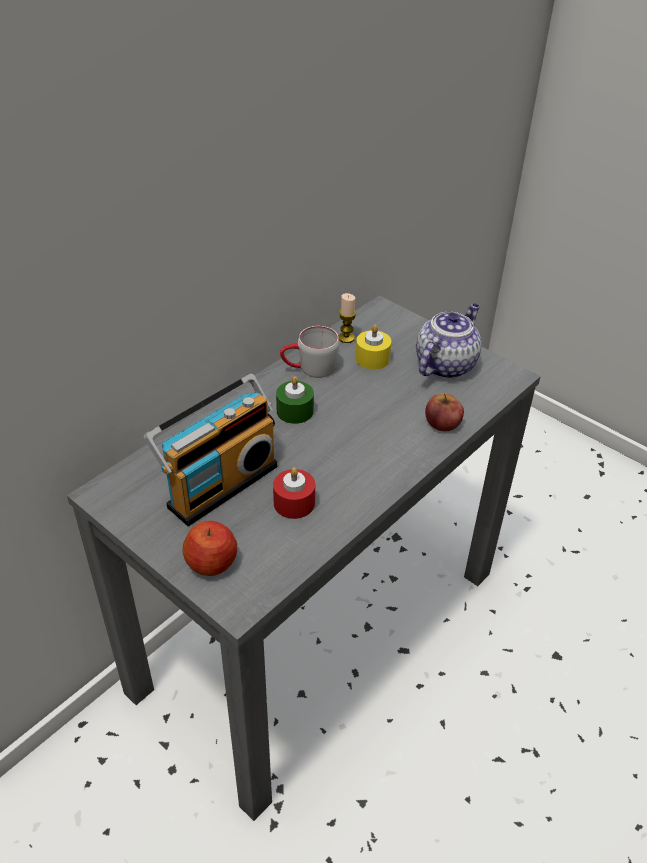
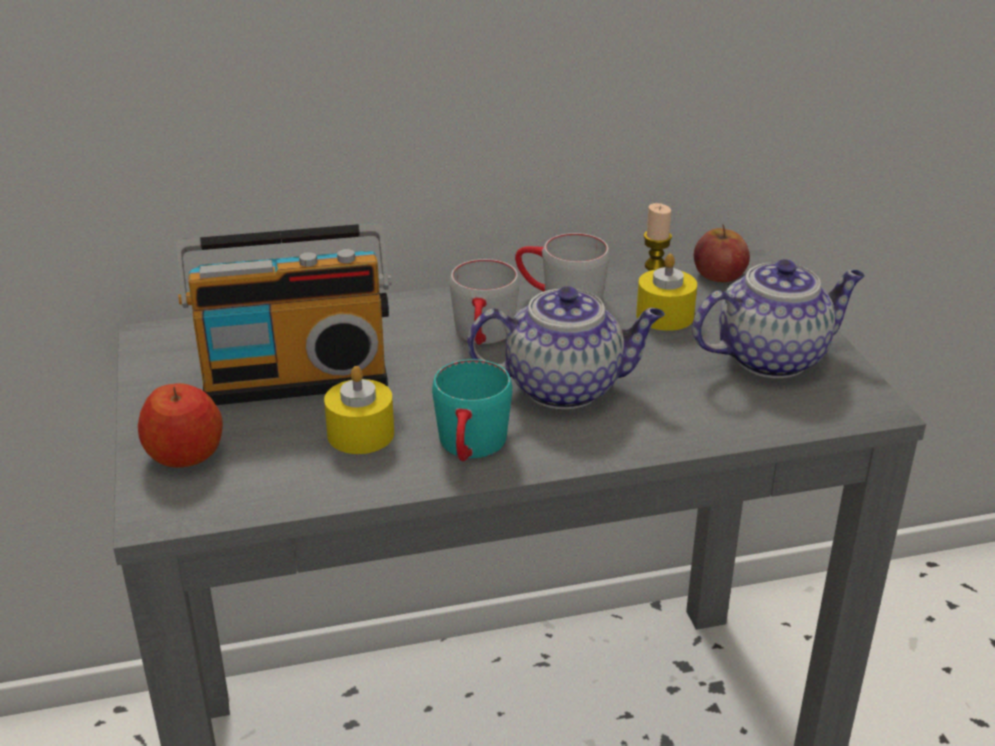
camera: 35 degrees right, 10 degrees down
red candle [273,467,315,519] -> yellow candle [324,366,394,454]
green candle [276,376,314,424] -> grey mug [450,259,519,345]
apple [425,393,464,431] -> apple moved to [694,224,750,282]
none -> turquoise mug [432,359,512,461]
none -> teapot [467,286,665,409]

